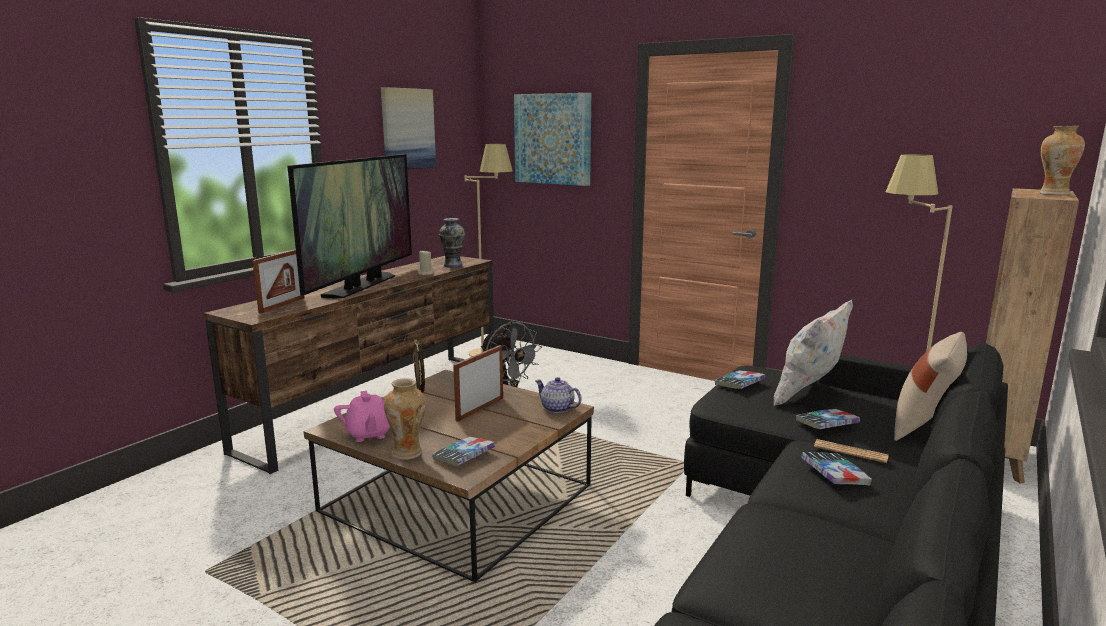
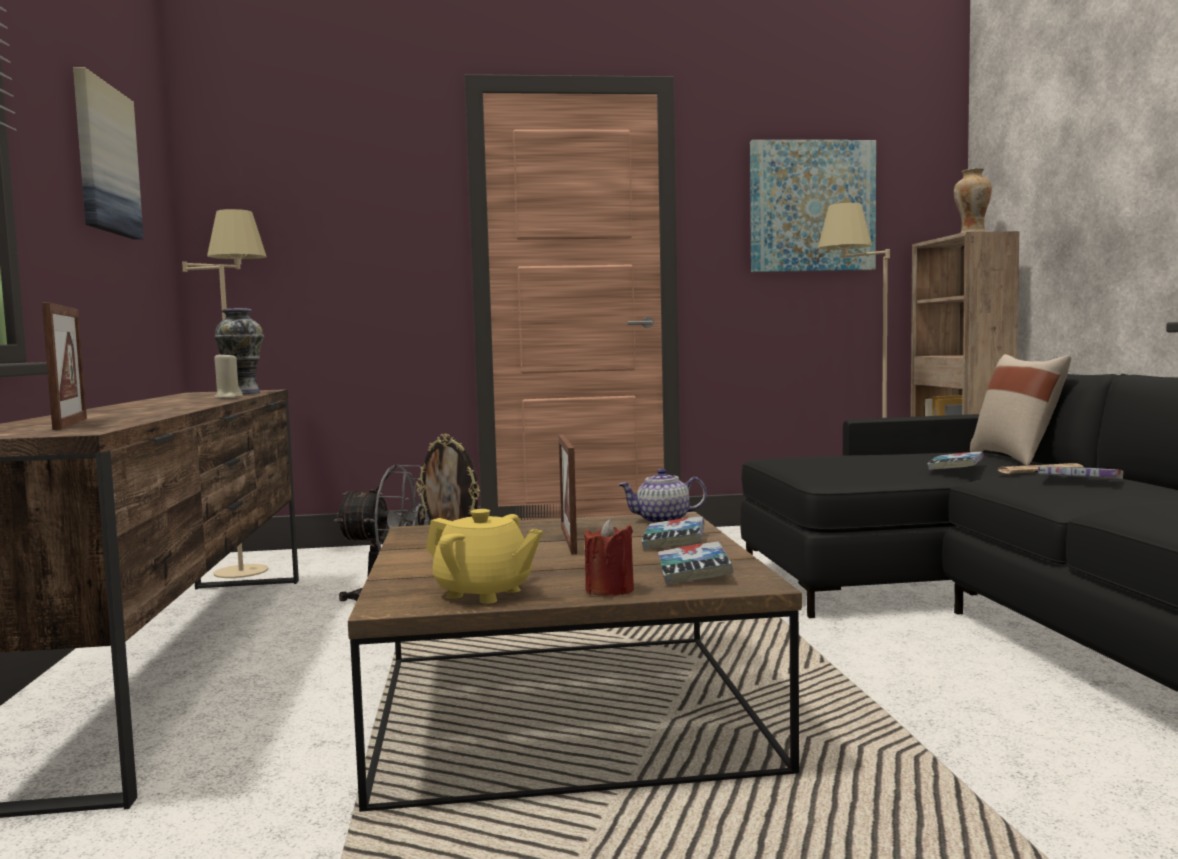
camera: 40 degrees left, 10 degrees down
television [287,154,412,298] -> none
pink teapot [334,391,390,442] -> yellow teapot [426,509,543,604]
vase [384,378,426,460] -> red candle [584,519,634,596]
picture [514,93,591,186] -> picture moved to [750,140,876,272]
book [715,371,765,389] -> book moved to [641,516,705,550]
white pillow [774,300,853,406] -> none

